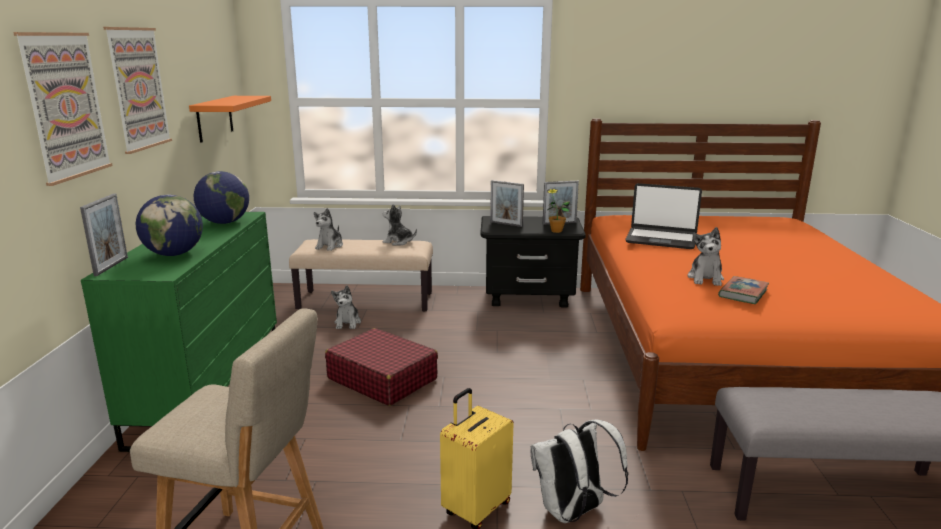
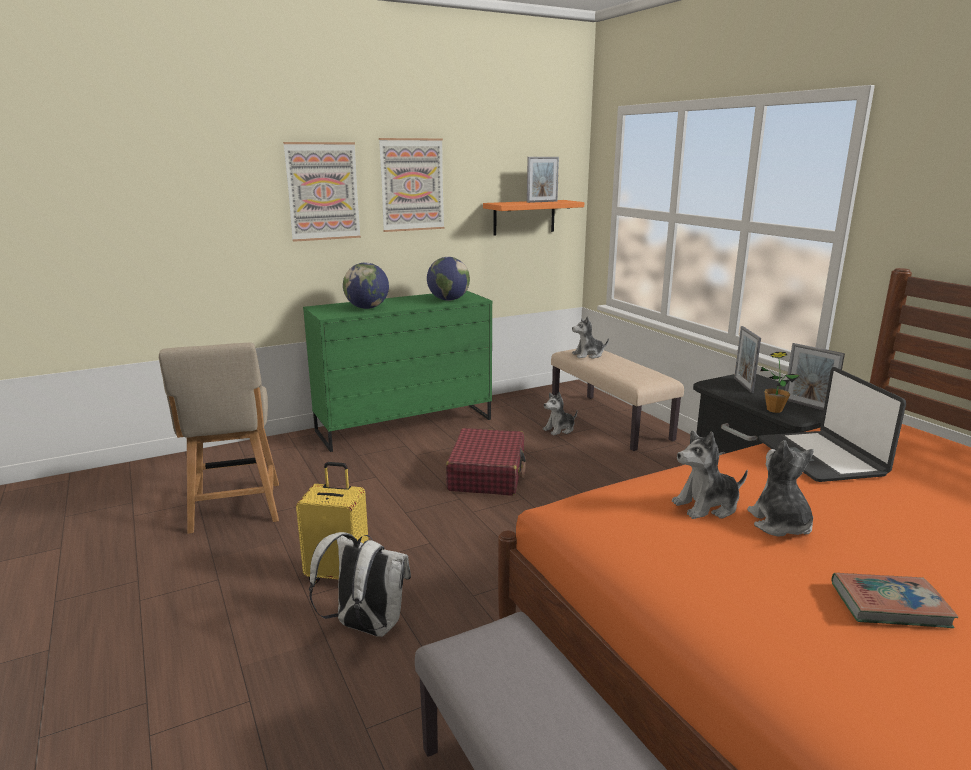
camera: 60 degrees right, 0 degrees up
picture frame [80,194,128,276] -> picture frame moved to [527,157,559,203]
plush toy [383,204,417,246] -> plush toy moved to [747,440,814,536]
book [718,276,769,304] -> book moved to [832,573,958,628]

